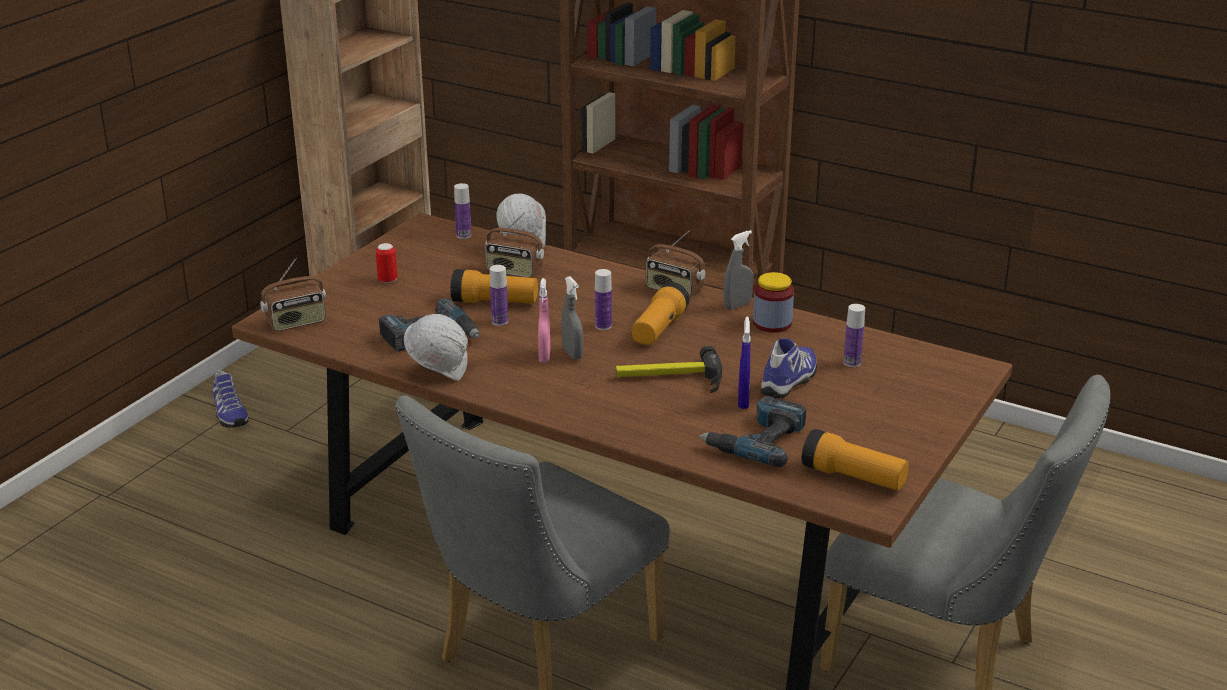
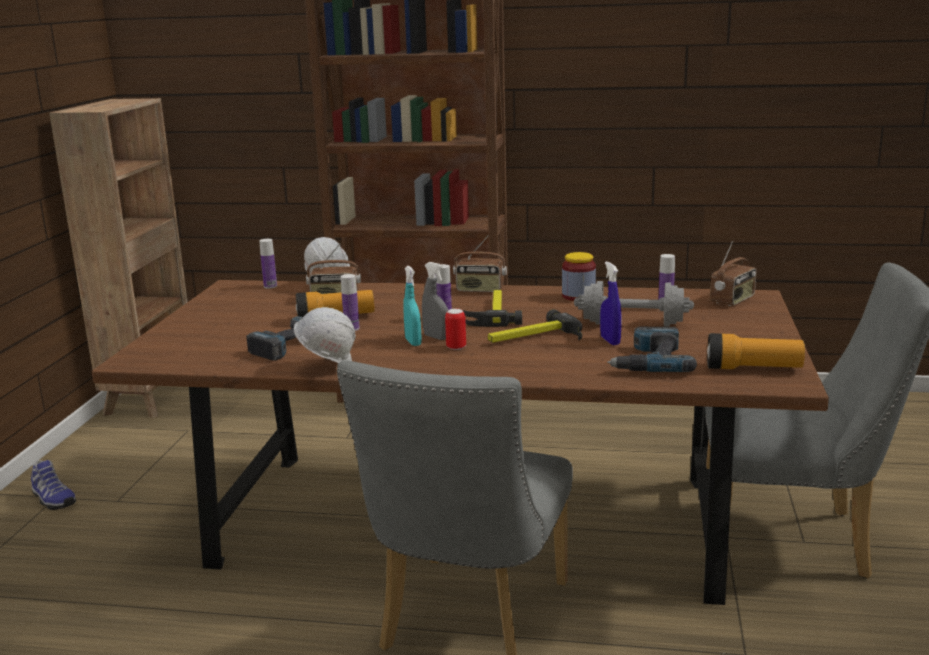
camera: 20 degrees left, 10 degrees down
radio [260,257,326,331] -> radio moved to [710,241,756,306]
can [376,243,398,283] -> can moved to [445,309,466,350]
pink spray bottle [538,278,550,362] -> turquoise spray bottle [403,266,422,346]
flashlight [632,282,690,345] -> hammer [463,290,522,327]
grey spray bottle [723,230,753,310] -> none
shoe [761,338,817,399] -> grey dumbbell [574,281,694,327]

